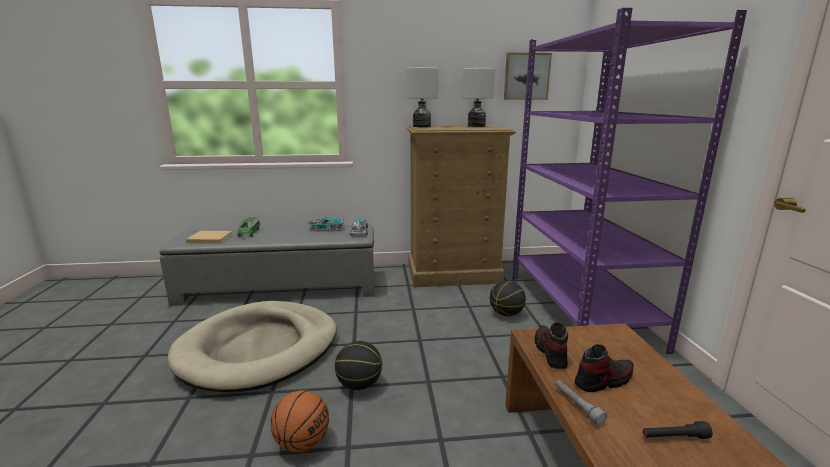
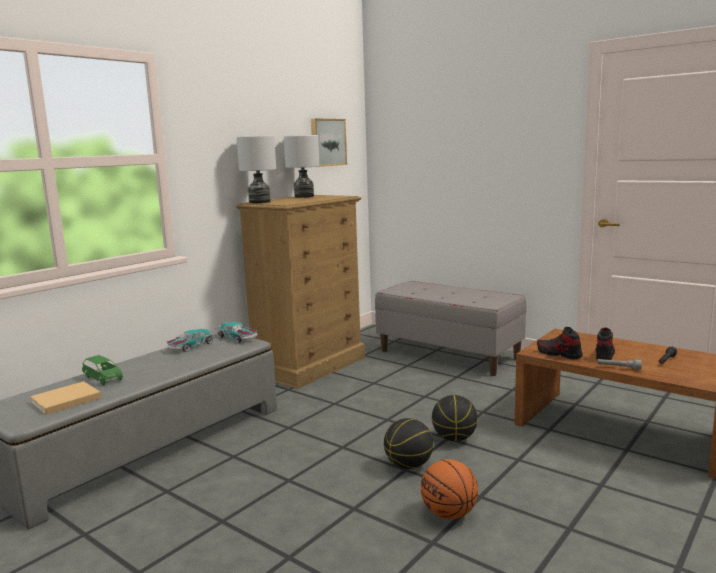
camera: 45 degrees left, 5 degrees down
beige dog bed [168,301,337,392] -> none
basketball [490,281,526,316] -> basketball moved to [432,395,478,441]
purple bookcase [512,8,747,354] -> grey bench [375,281,526,376]

